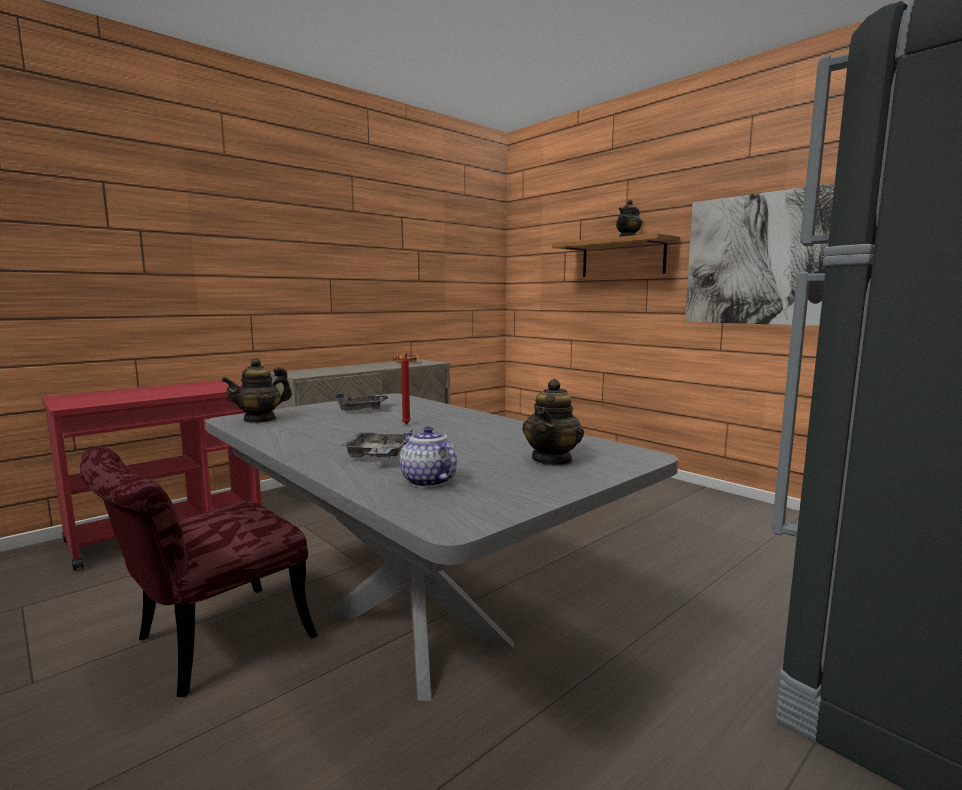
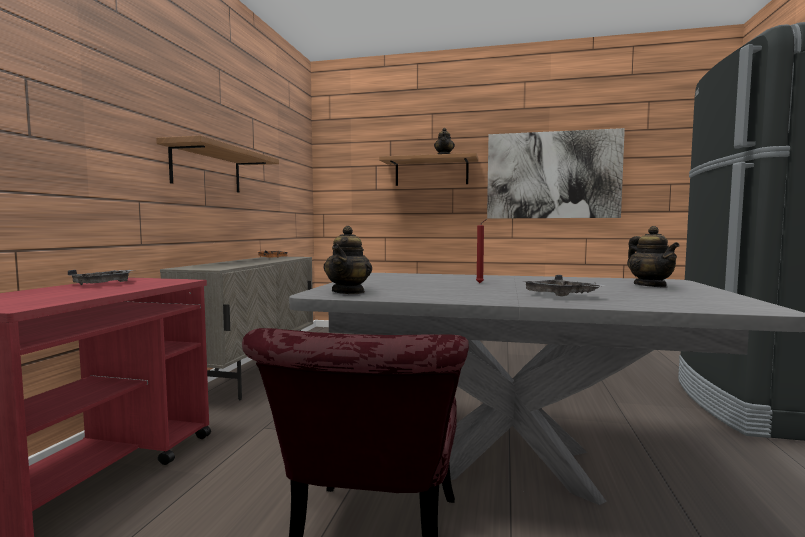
camera: 35 degrees left, 5 degrees down
grey tray [336,393,392,411] -> grey tray moved to [68,270,133,285]
teapot [400,426,457,487] -> none
none -> shelf [156,135,279,192]

